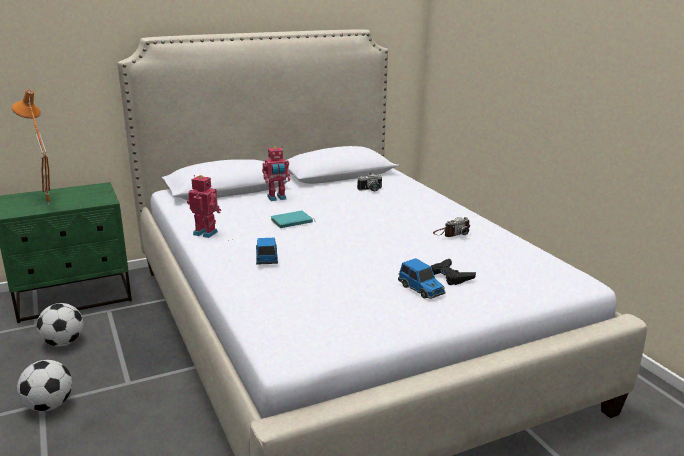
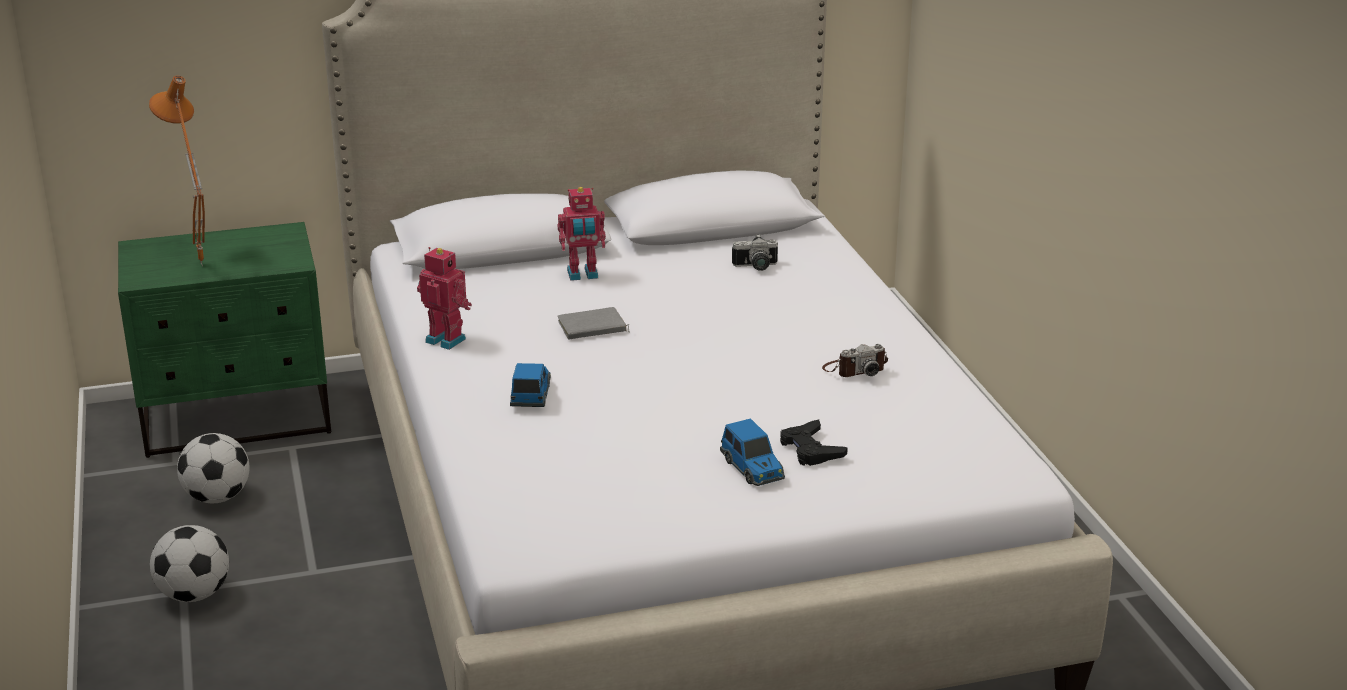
camera: 10 degrees right, 5 degrees up
turquoise book [271,210,316,228] -> grey book [557,307,630,340]

